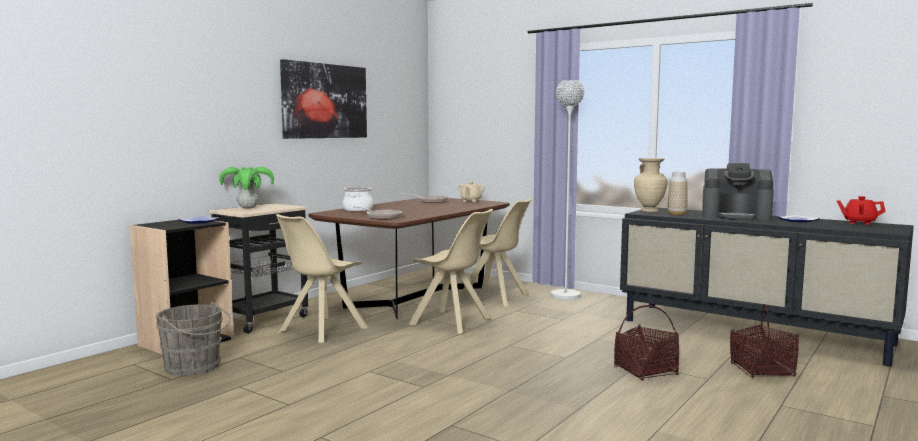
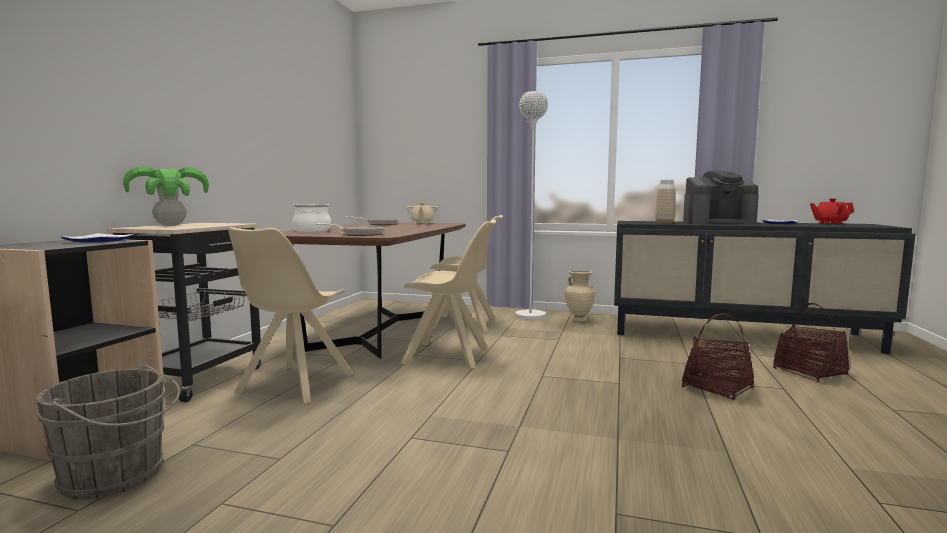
camera: 20 degrees left, 0 degrees up
picture [280,59,367,139] -> none
beige vase [634,158,667,212] -> beige vase moved to [565,271,595,322]

